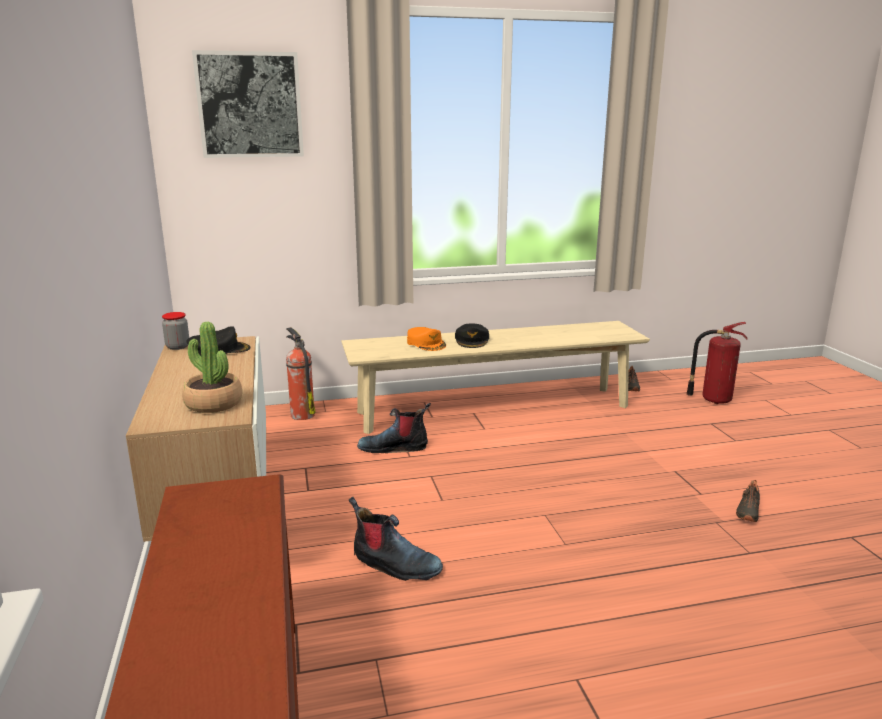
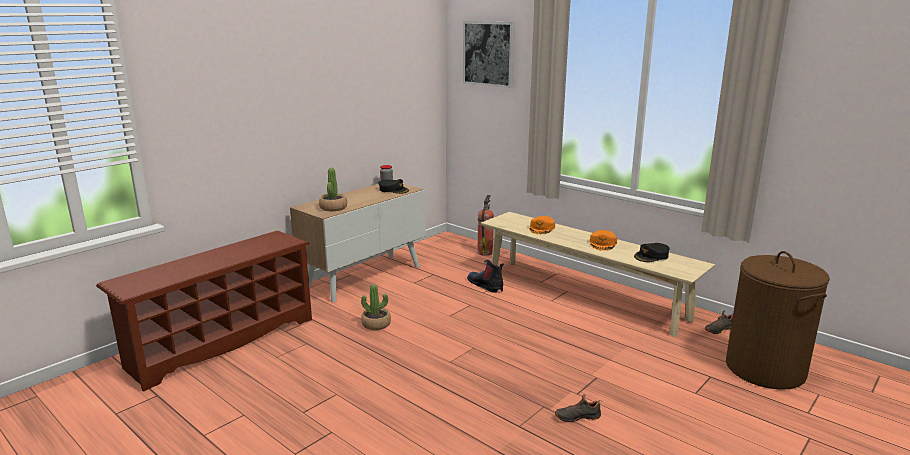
camera: 55 degrees right, 0 degrees up
boot [349,497,443,581] -> potted plant [361,284,391,330]
black cap [455,323,489,348] -> black cap moved to [634,243,670,262]
fire extinguisher [686,322,747,404] -> brown laundry basket [726,251,830,390]
none -> orange cap [590,230,617,251]

